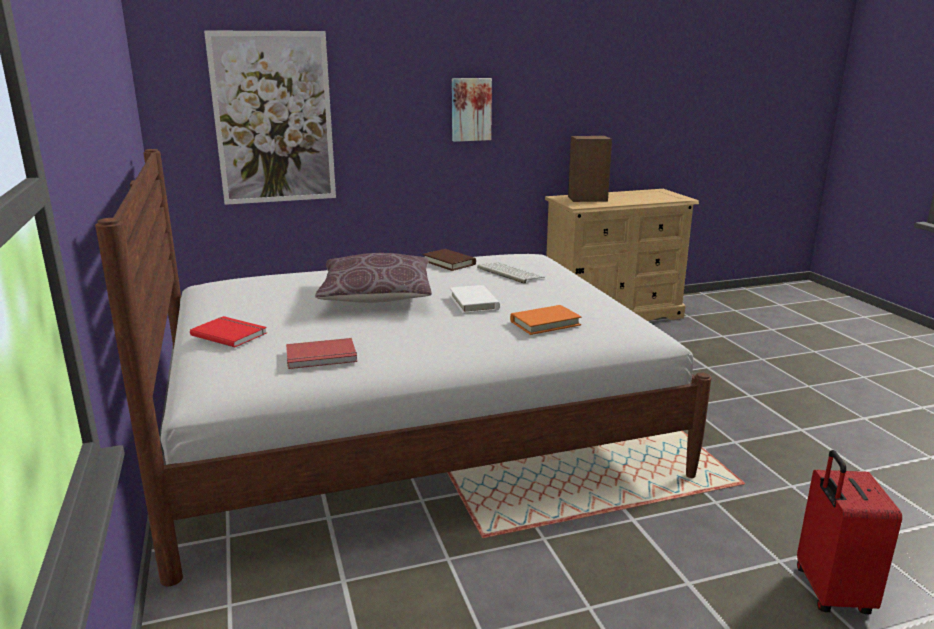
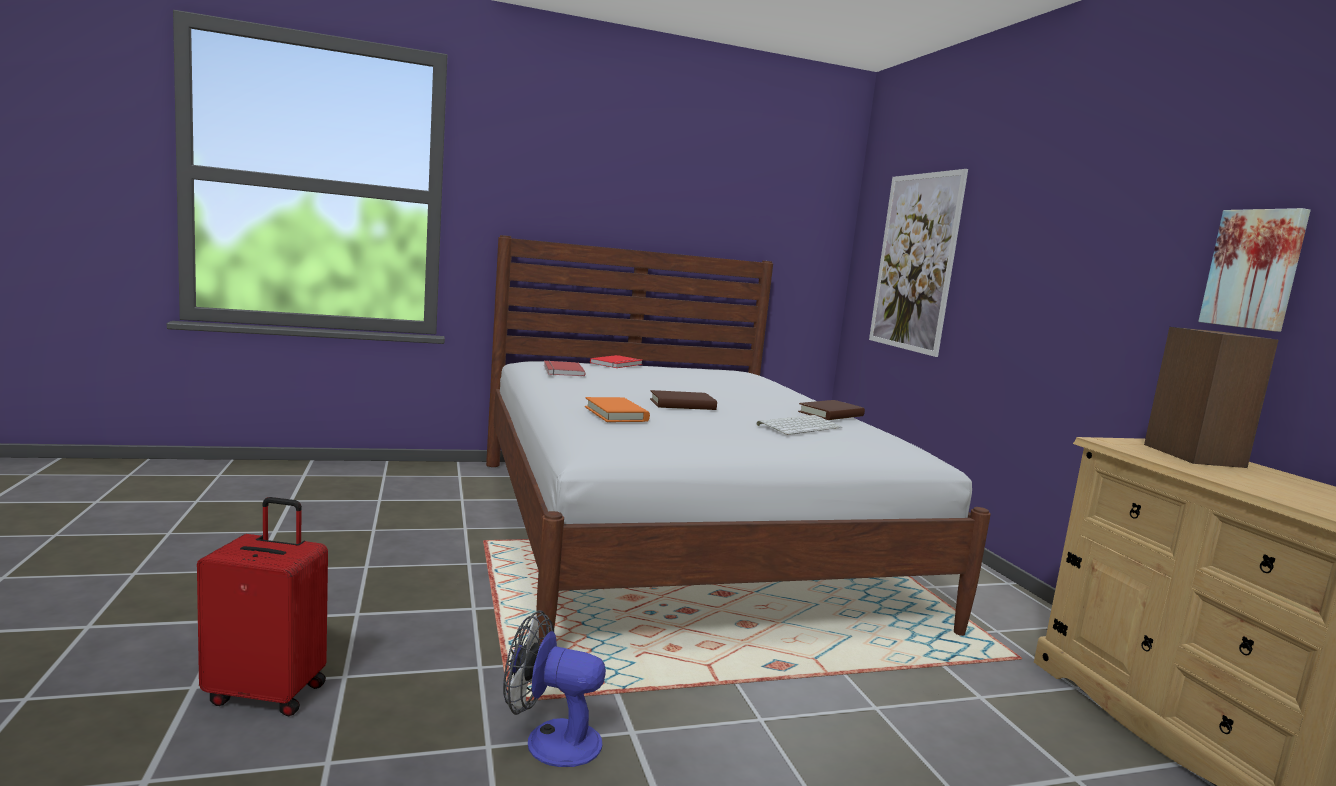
camera: 90 degrees right, 10 degrees down
brown pillow [315,253,432,303] -> none
white book [450,285,500,314] -> brown book [650,390,717,410]
picture [452,78,492,142] -> picture moved to [1198,208,1311,332]
none -> fan [503,610,606,767]

